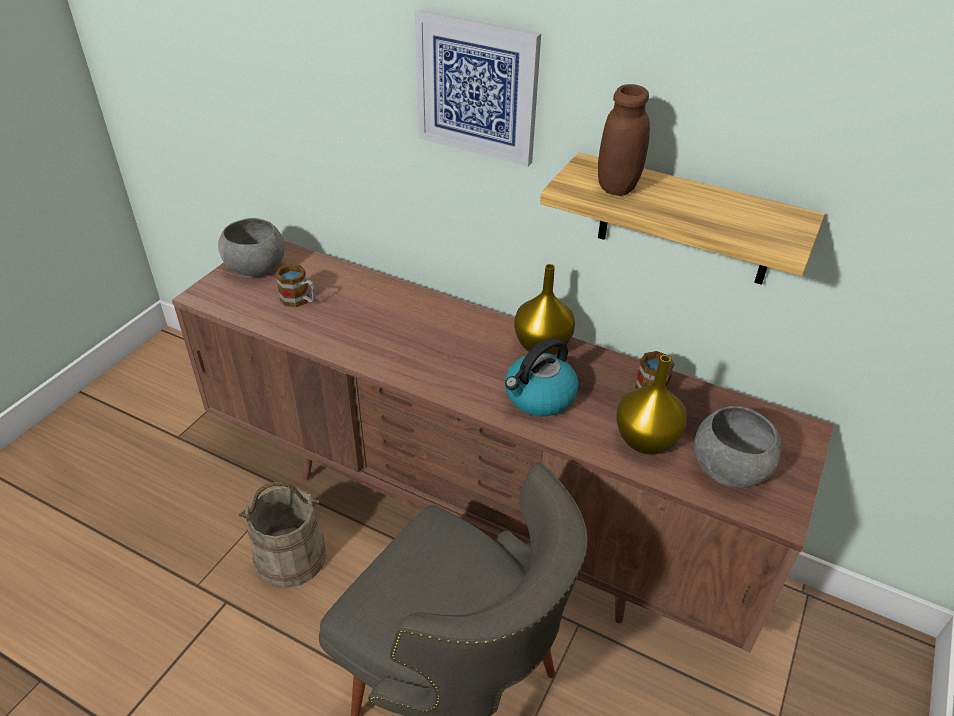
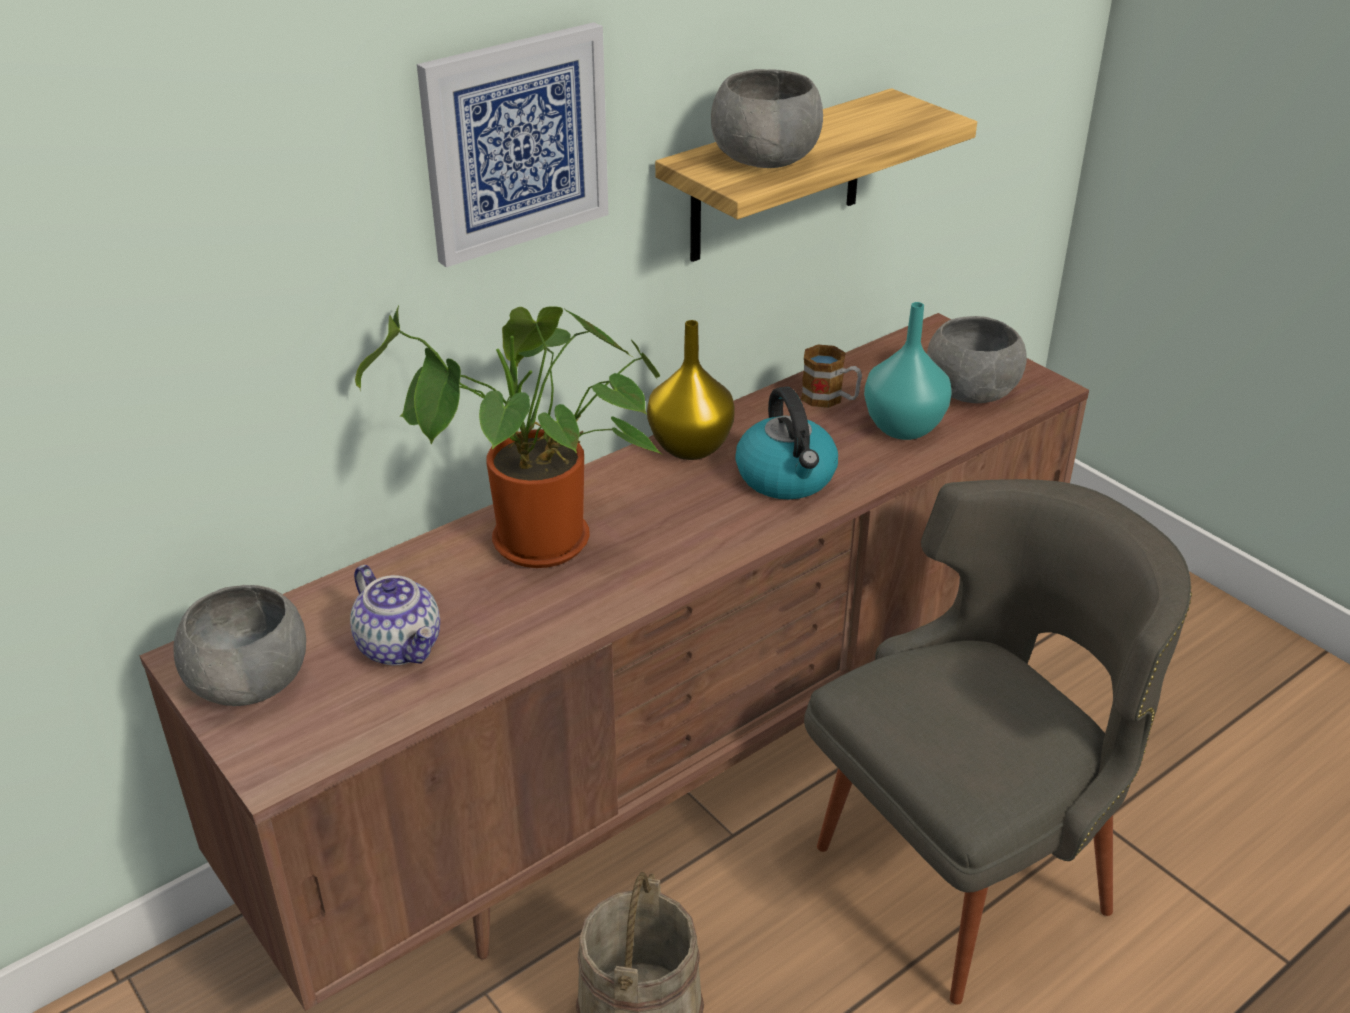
camera: 65 degrees left, 5 degrees down
mug [275,264,316,307] -> teapot [350,565,440,665]
brown jar [598,84,650,196] -> grey bowl [711,69,823,168]
yellow vase [616,355,687,455] -> turquoise vase [864,302,952,440]
none -> potted plant [355,305,663,568]

